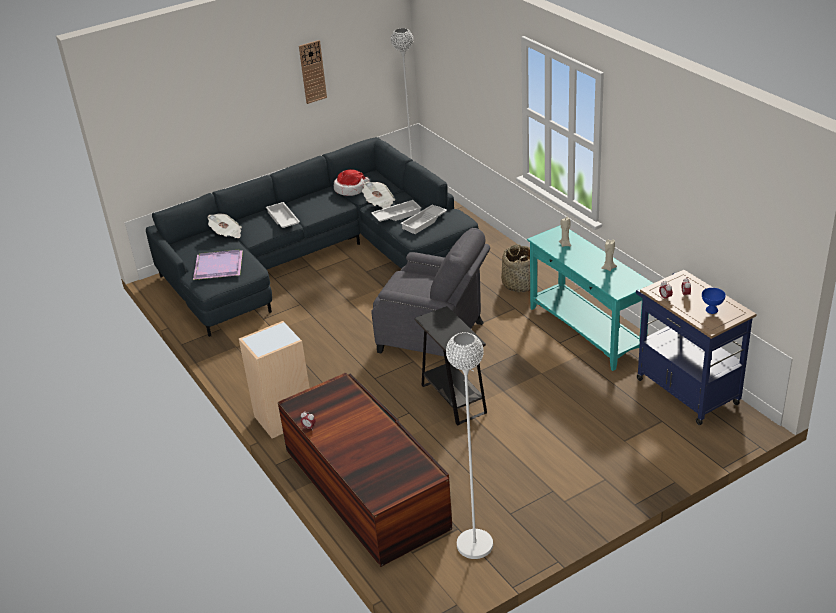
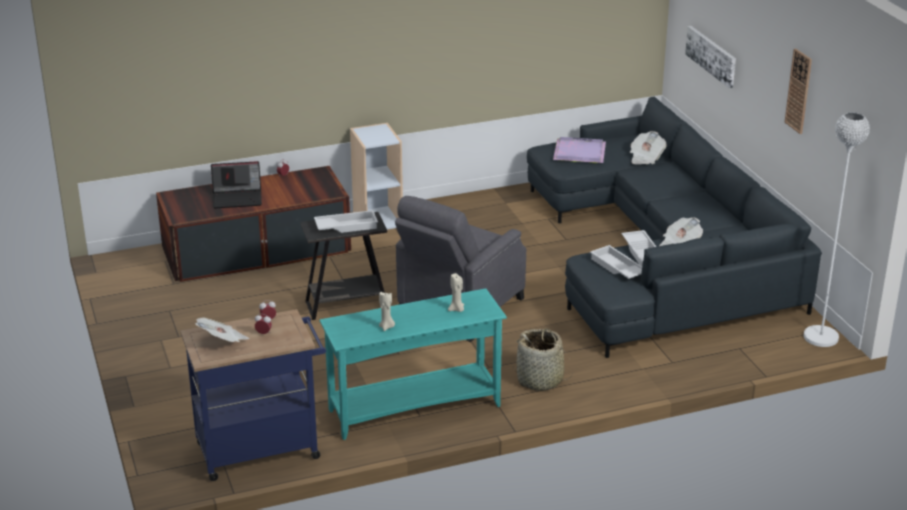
camera: 100 degrees right, 5 degrees down
white tray [266,202,300,228] -> white tray moved to [314,210,378,233]
hat [334,169,369,196] -> none
white floor lamp [446,332,493,559] -> none
blue bowl [702,288,726,314] -> newspaper [195,318,250,342]
none -> laptop [211,161,262,208]
none -> picture [685,26,736,88]

